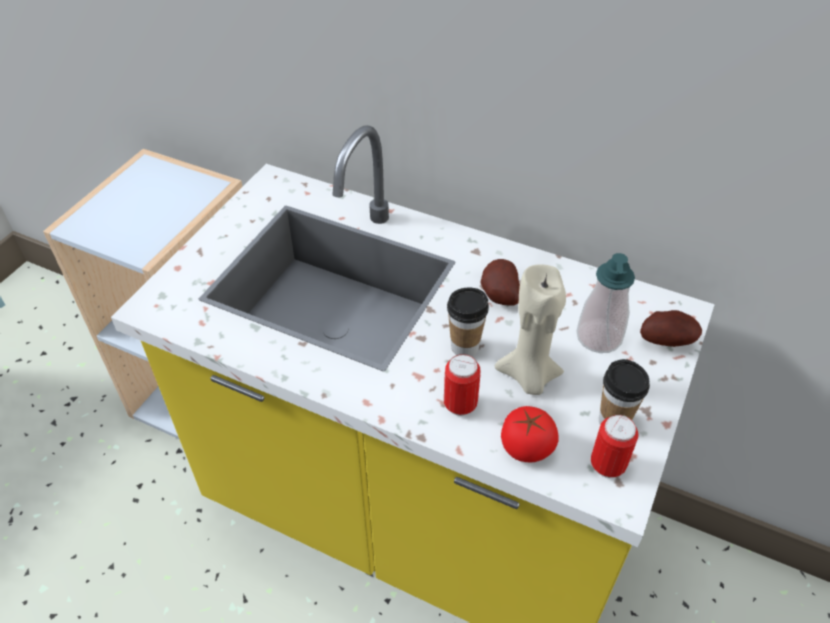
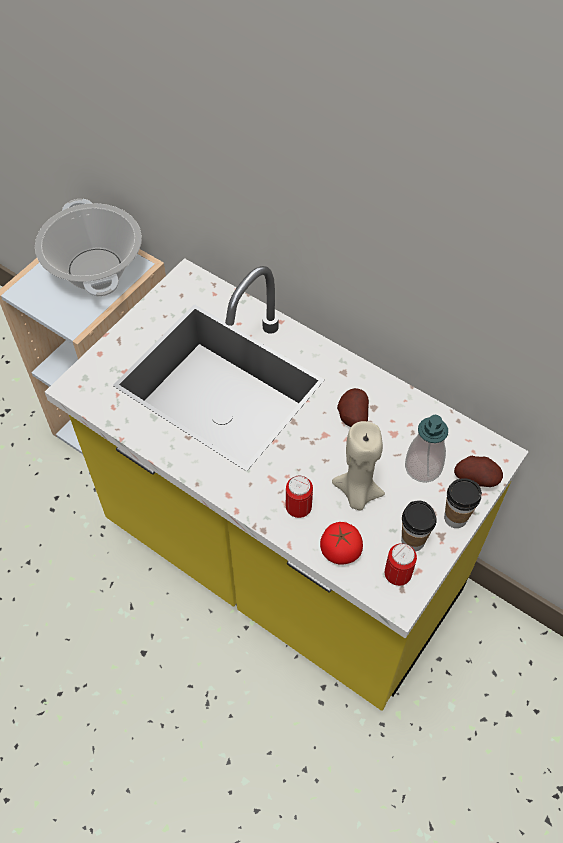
camera: 10 degrees right, 10 degrees up
cup [447,288,489,357] -> cup moved to [444,478,482,528]
none -> cooking pot [35,199,142,297]

